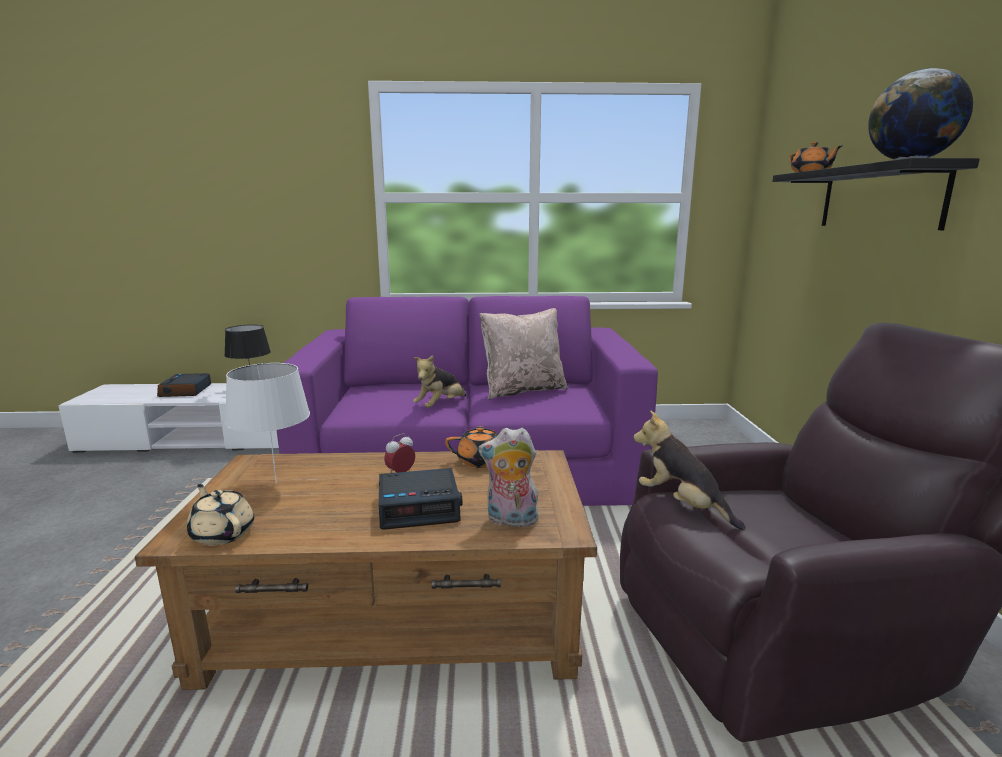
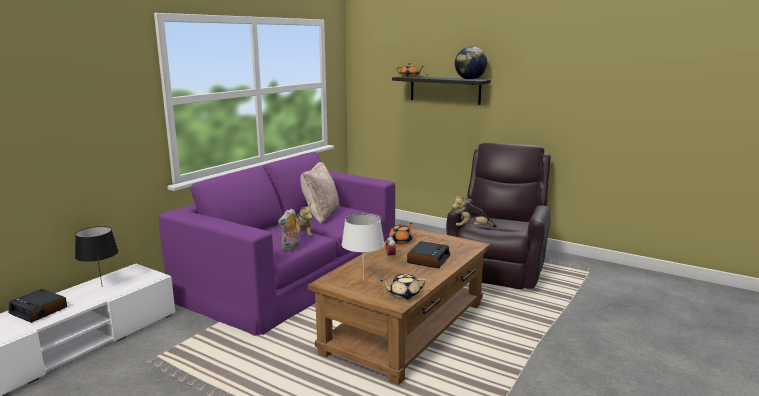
camera: 55 degrees left, 0 degrees up
plush toy [478,428,539,527] -> plush toy moved to [278,208,300,251]

